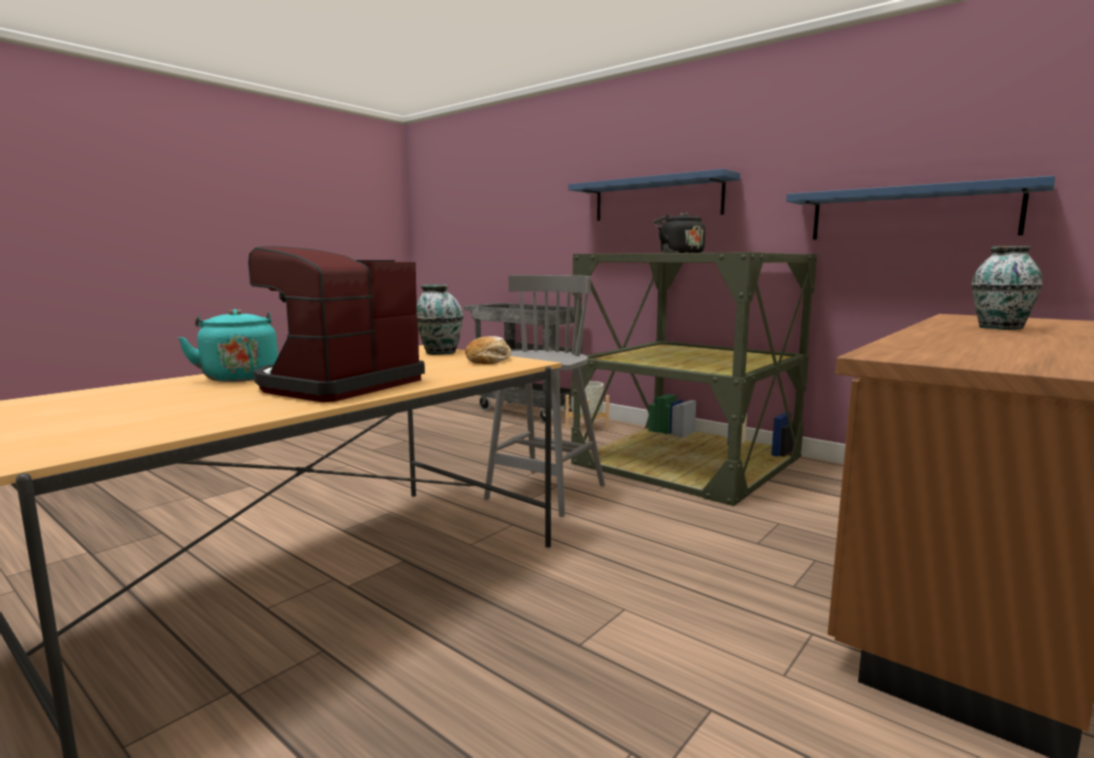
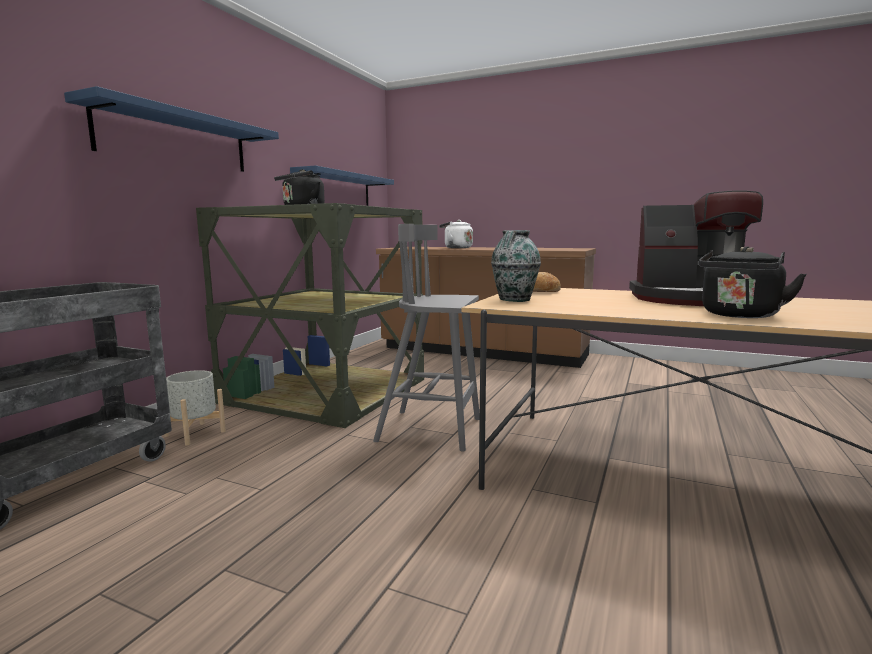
camera: 105 degrees left, 0 degrees up
turquoise kettle [178,309,278,382] -> black kettle [699,246,807,318]
vase [971,246,1043,330] -> white kettle [439,220,473,248]

